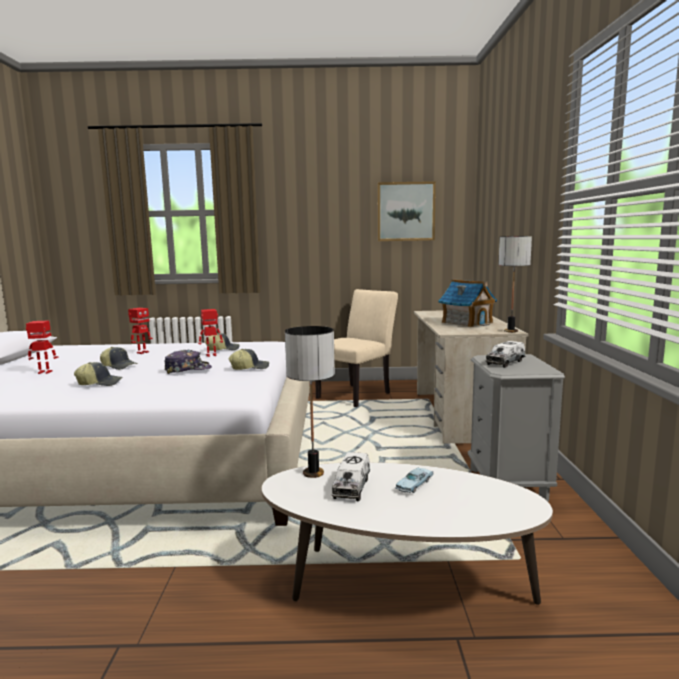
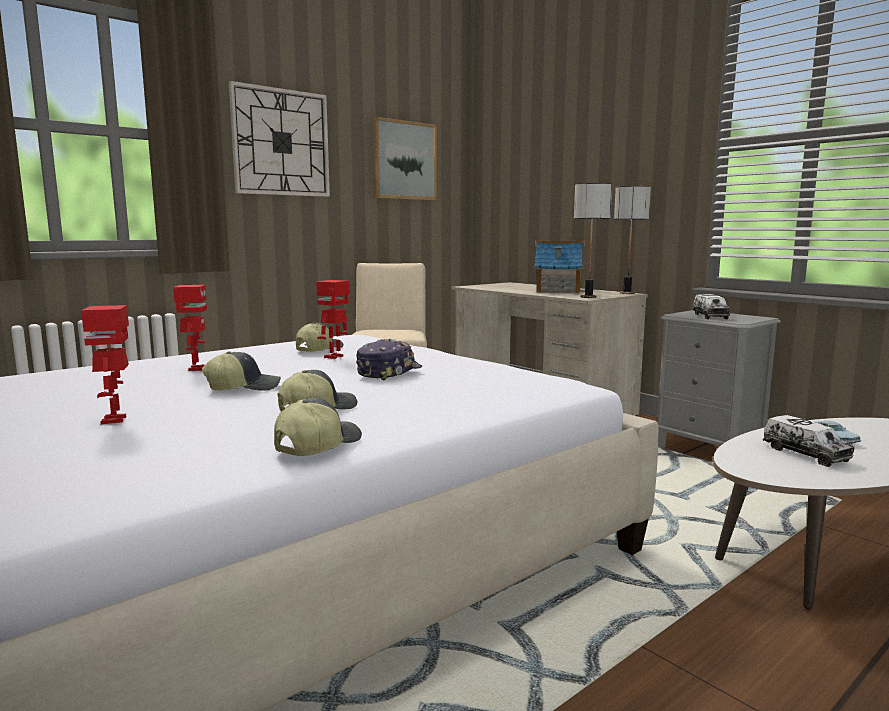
camera: 40 degrees left, 0 degrees up
toy robot [26,321,58,374] -> toy robot turned 60 degrees counterclockwise [81,305,129,424]
cap [228,349,269,370] -> cap moved to [274,398,362,456]
table lamp [285,326,335,478] -> table lamp moved to [574,183,612,298]
none -> wall clock [229,81,330,197]

